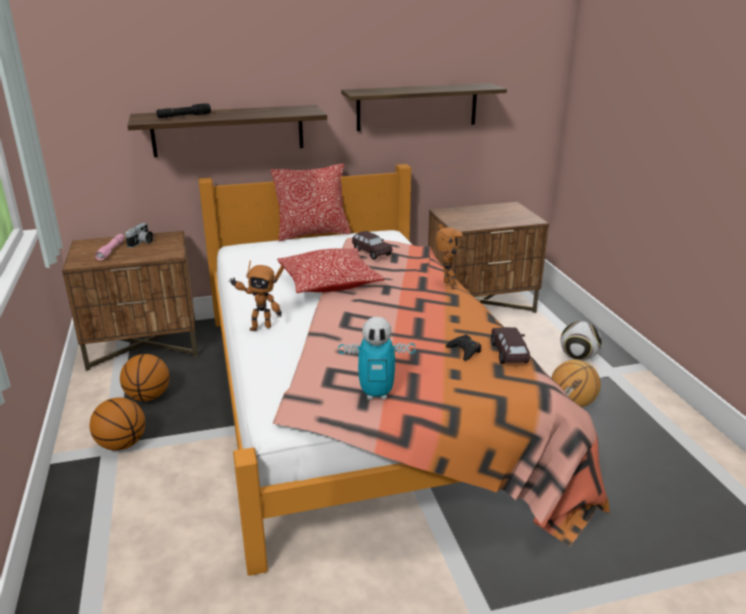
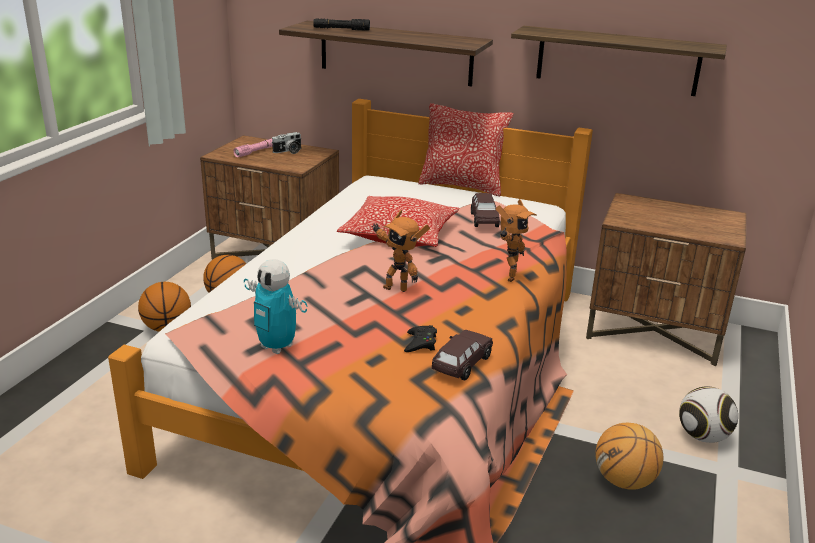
camera: 35 degrees right, 0 degrees up
toy robot [229,261,284,331] -> toy robot moved to [372,210,430,292]

